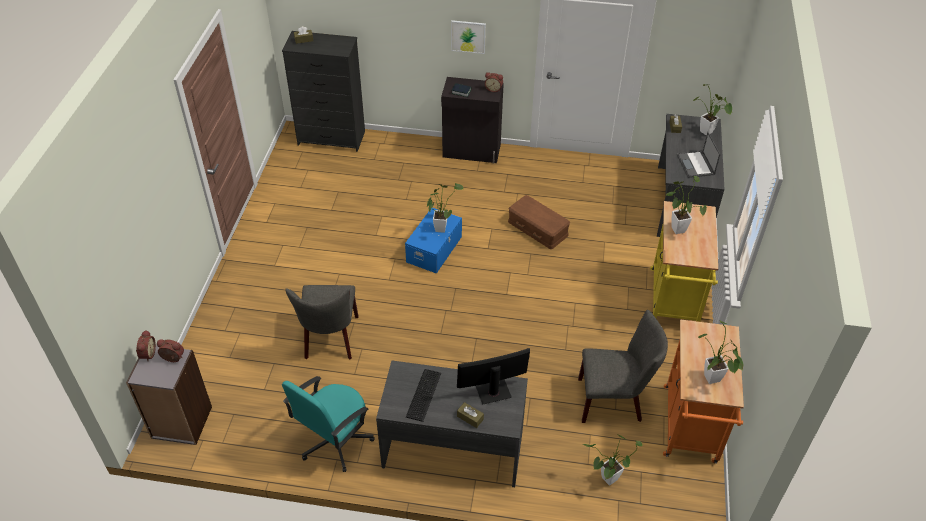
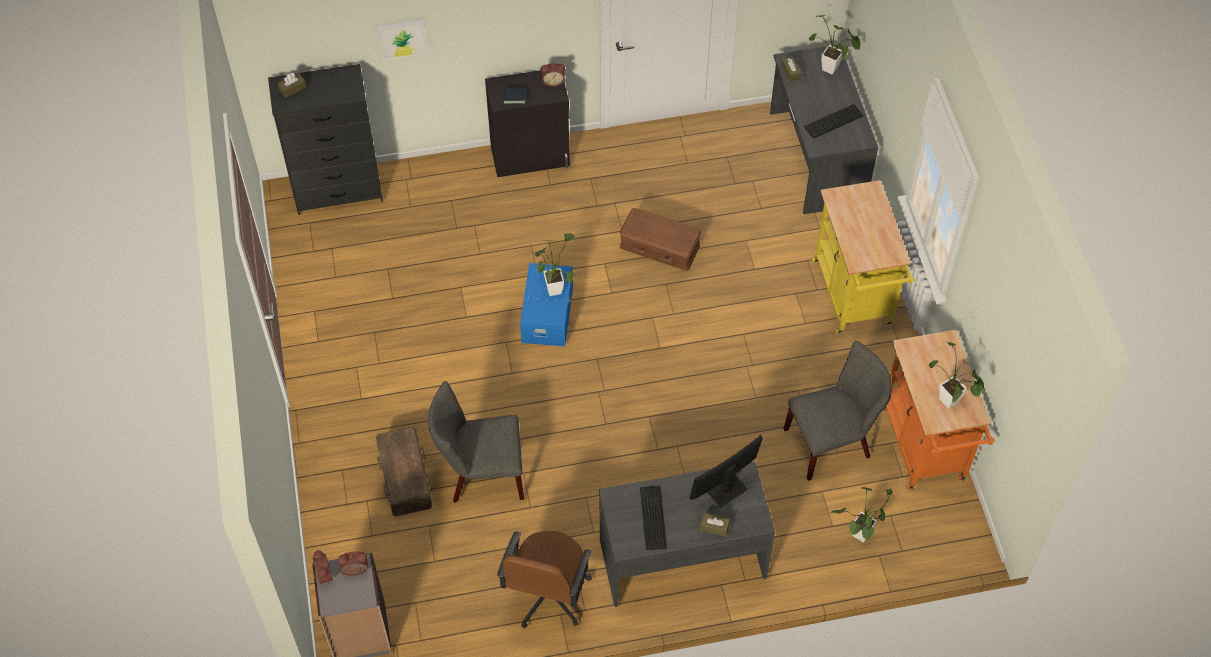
camera: 20 degrees left, 10 degrees up
turquoise office chair [282,376,375,472] -> brown office chair [497,531,592,628]
grey chair [285,285,358,360] -> grey chair turned 105 degrees clockwise [428,381,524,503]
picture [451,20,486,54] -> picture moved to [377,20,428,60]
potted plant [666,176,707,234] -> none
laptop [677,132,720,178] -> keyboard [804,104,863,139]
none -> brown storage box [376,427,432,516]

